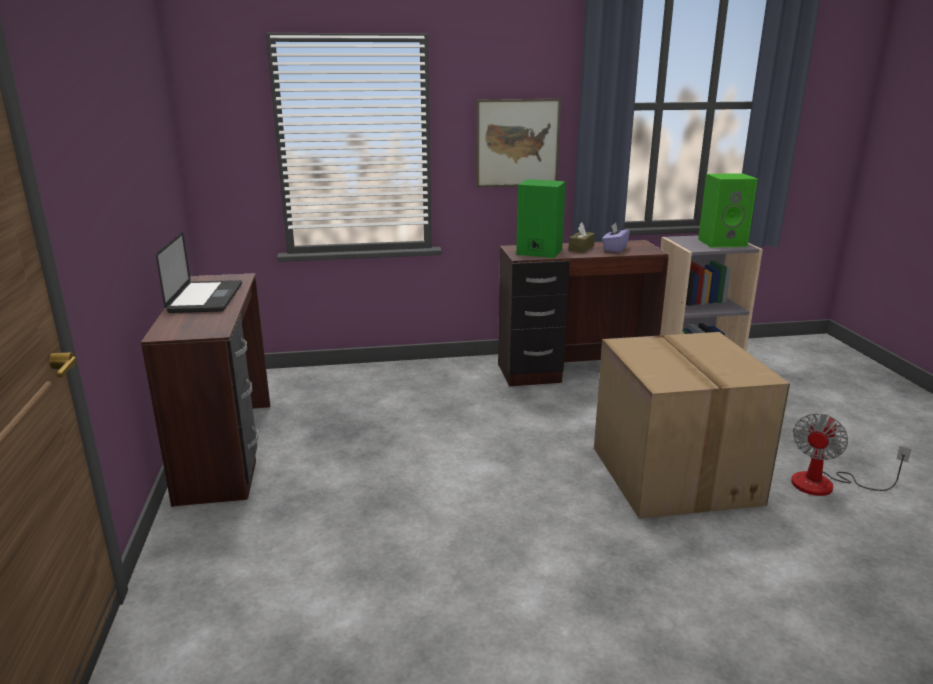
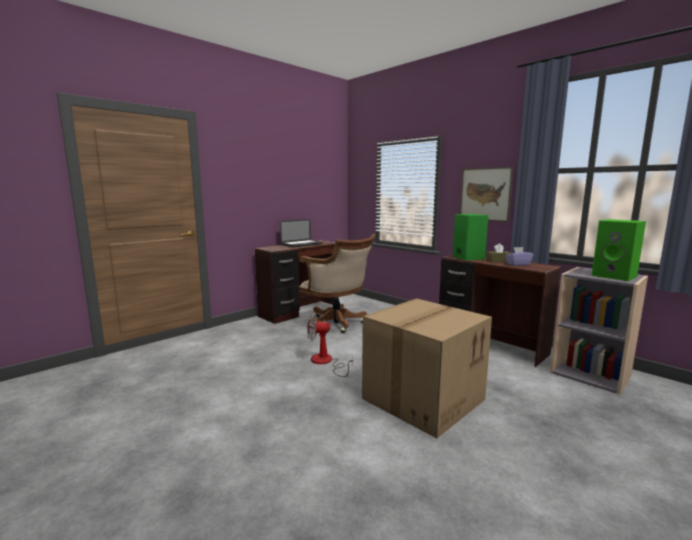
camera: 55 degrees right, 10 degrees down
fan [791,413,911,496] -> fan moved to [307,314,353,377]
none -> office chair [299,234,376,333]

